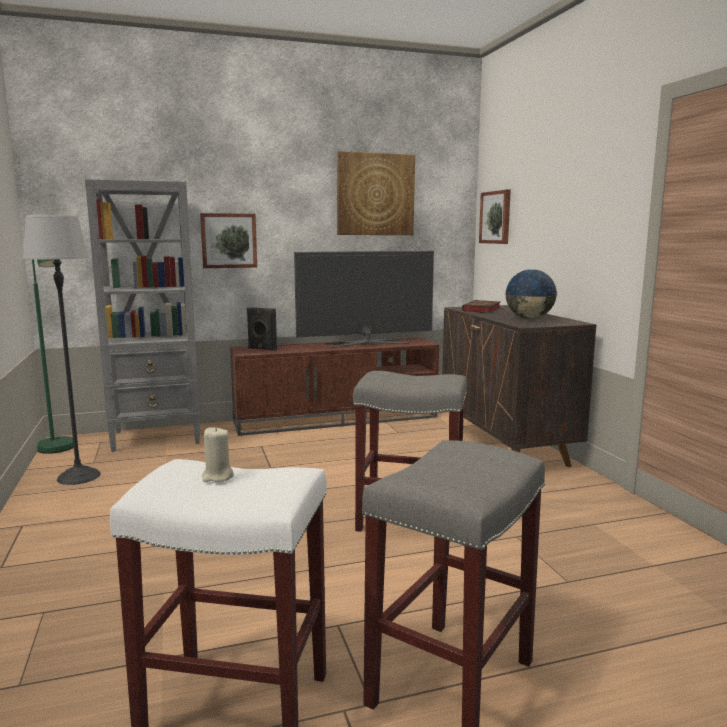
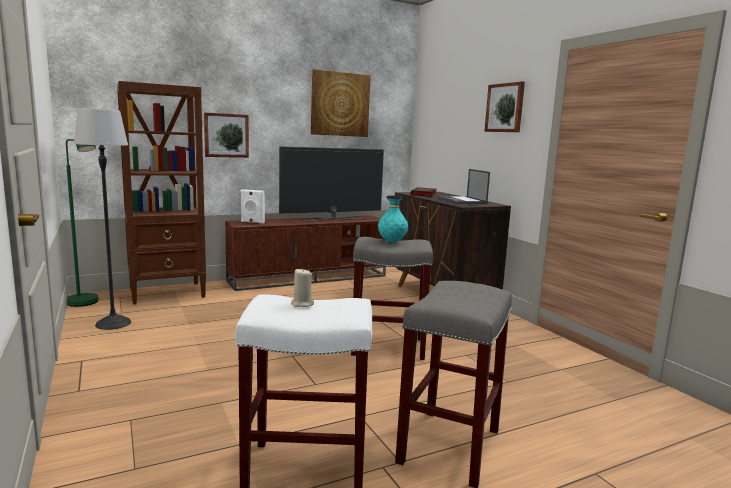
camera: 10 degrees left, 0 degrees up
grey bookcase [85,179,200,452] -> brown bookcase [117,81,206,305]
black speaker [247,308,277,350] -> white speaker [241,189,265,224]
picture [479,190,511,244] -> picture moved to [484,81,525,132]
globe [505,269,558,319] -> laptop [439,169,490,204]
none -> turquoise vase [378,195,408,242]

